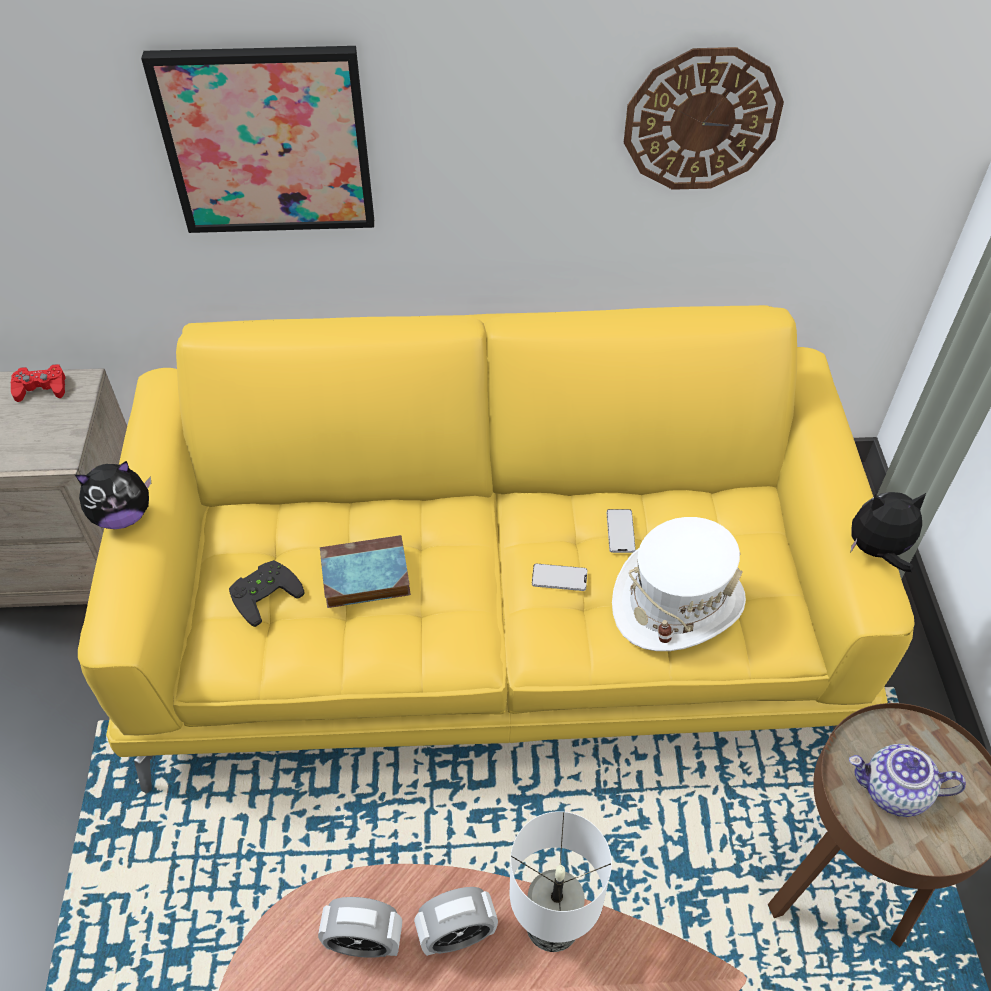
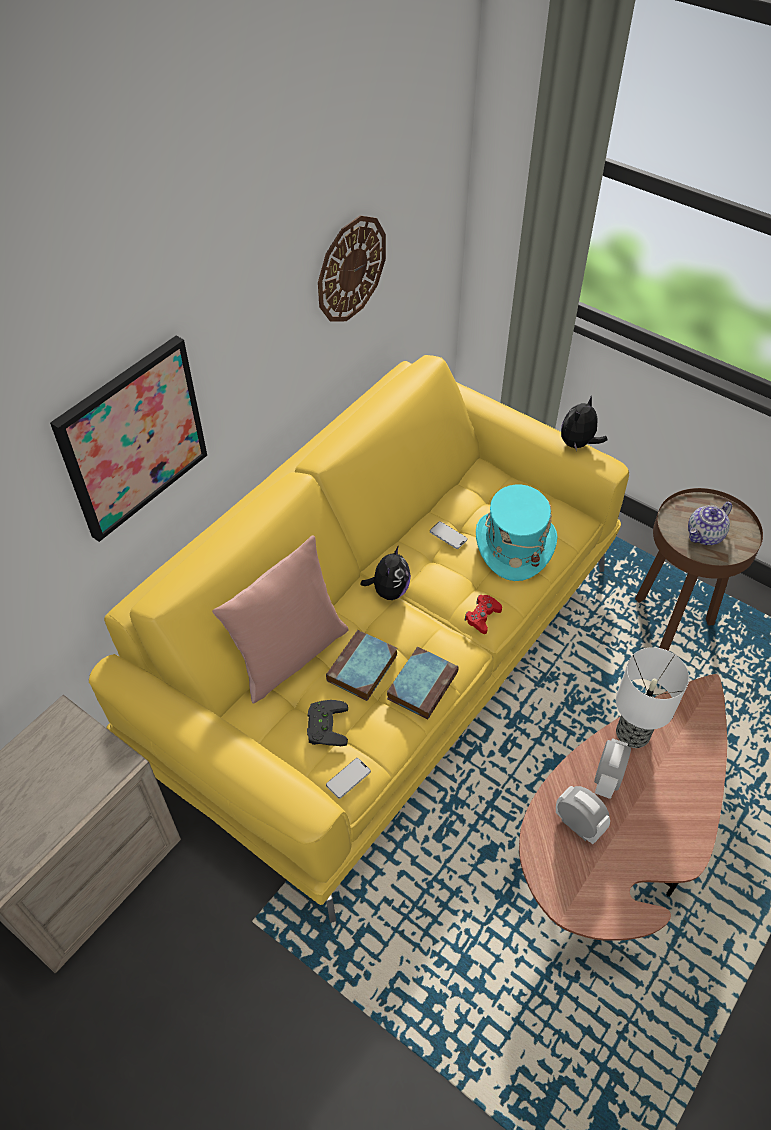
camera: 50 degrees left, 0 degrees up
red game controller [11,364,66,402] -> red game controller moved to [465,595,502,634]
plush toy [75,461,151,529] -> plush toy moved to [360,545,411,600]
alarm clock [318,897,402,958] -> alarm clock turned 90 degrees counterclockwise [556,786,610,844]
phone [532,564,587,591] -> phone moved to [326,758,371,799]
white hat [612,517,746,651] -> turquoise hat [476,484,557,581]
none -> pink pillow [212,535,349,703]
none -> book [387,647,459,720]

